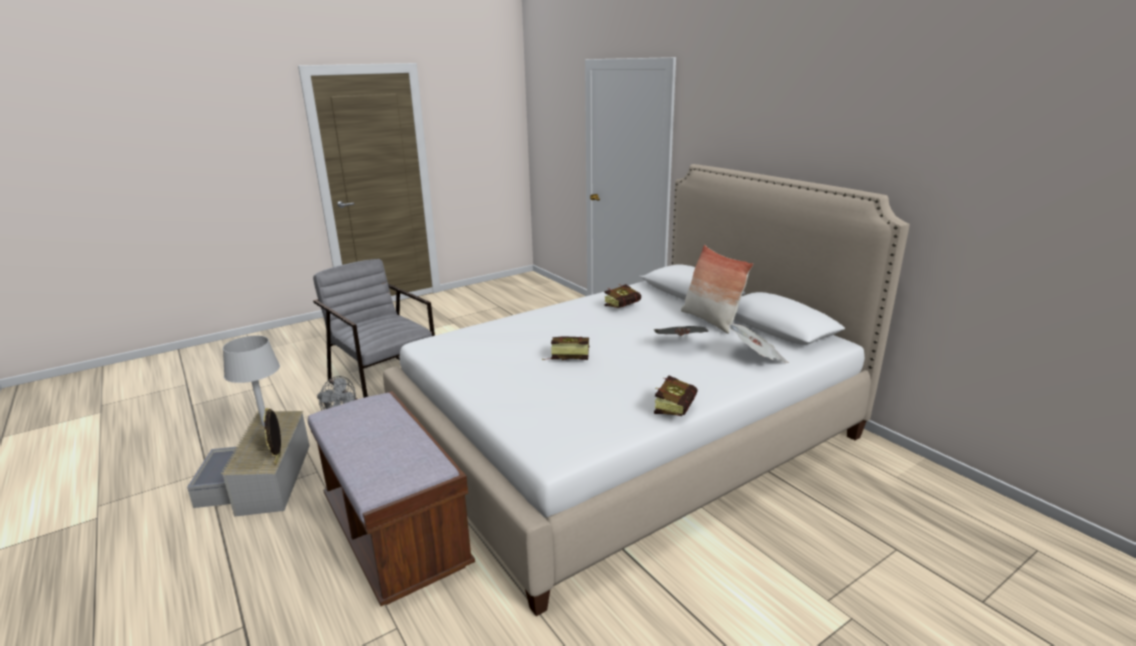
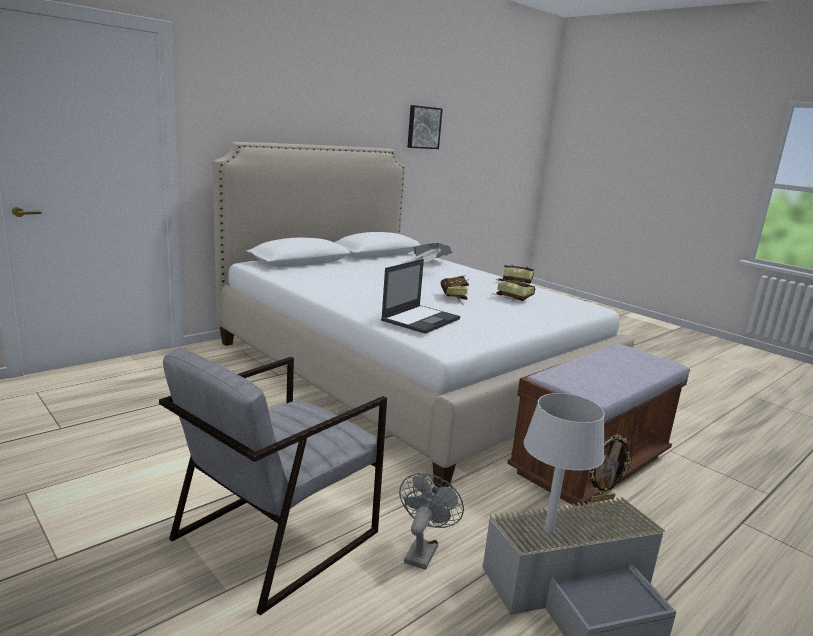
camera: 100 degrees left, 5 degrees down
book [604,284,641,308] -> book moved to [492,278,536,301]
pillow [681,245,753,334] -> none
none -> laptop [381,259,460,334]
none -> picture [408,105,443,149]

